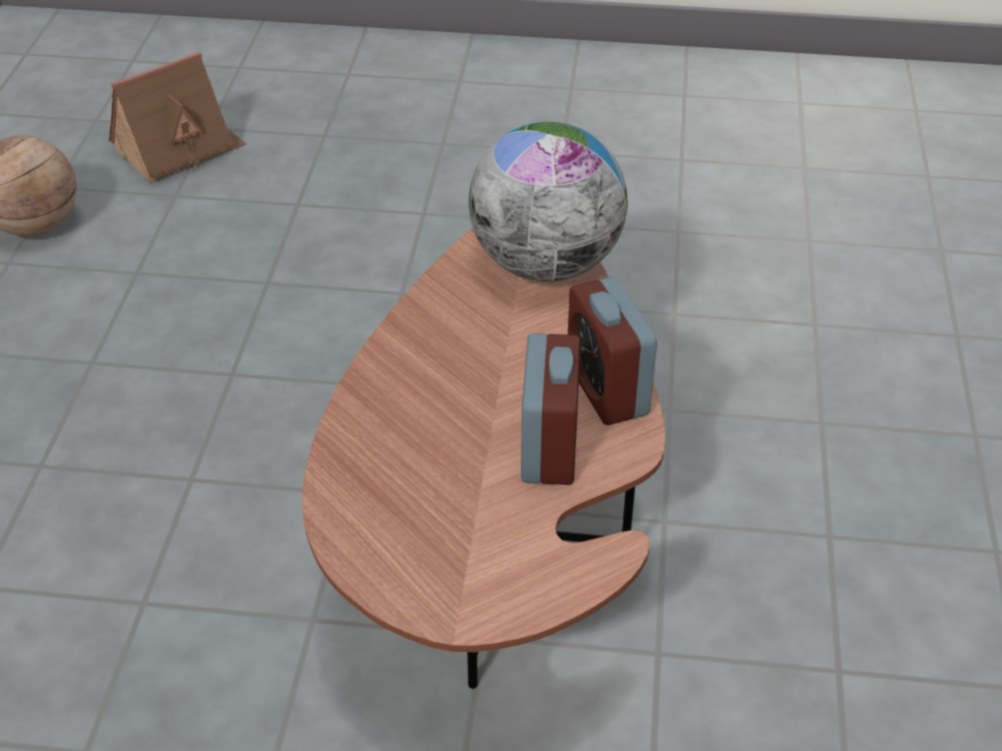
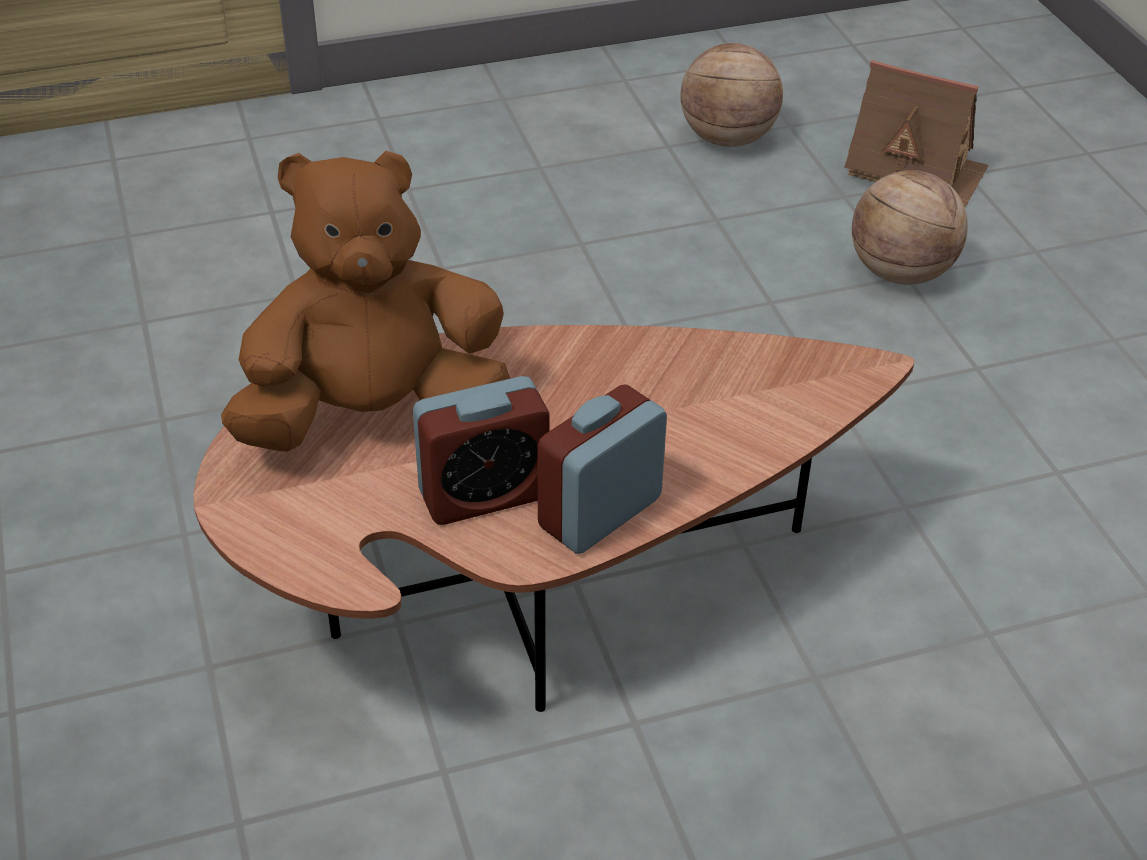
camera: 65 degrees right, 0 degrees up
globe [469,122,628,282] -> none
none -> brown plush toy [221,151,510,452]
none -> basketball [852,170,968,285]

